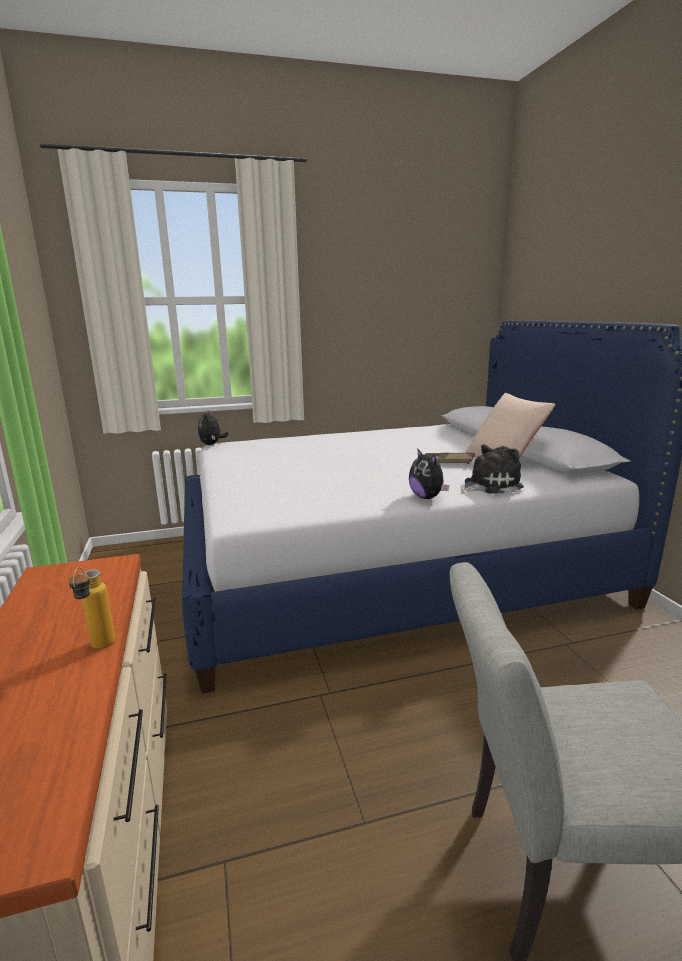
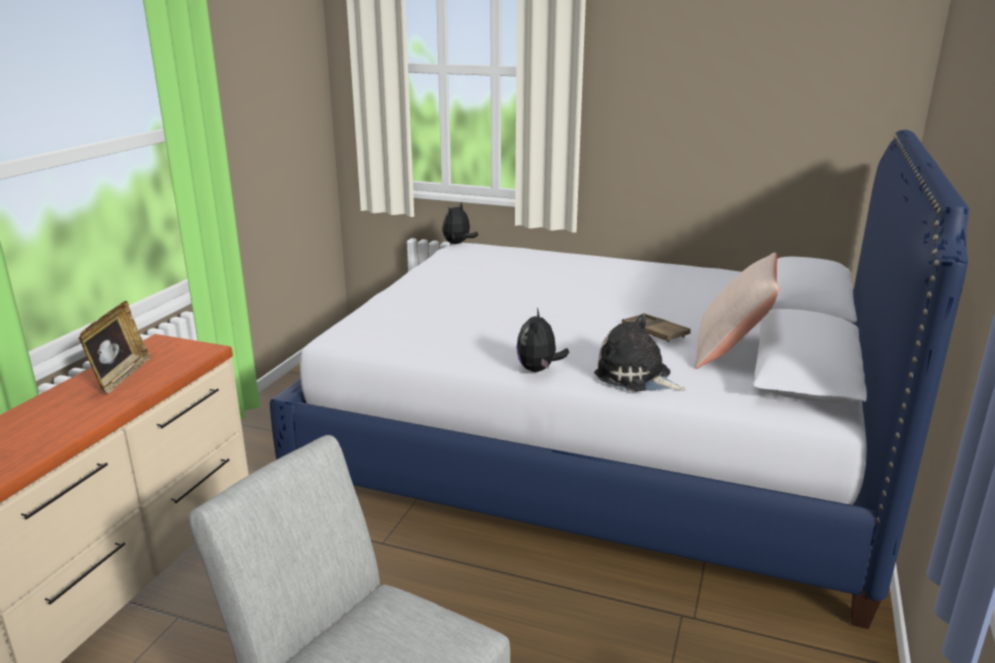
camera: 35 degrees right, 5 degrees up
bottle [69,567,115,649] -> none
plush toy [460,445,524,494] -> plush toy turned 150 degrees counterclockwise [594,314,686,392]
none -> picture frame [79,301,152,394]

